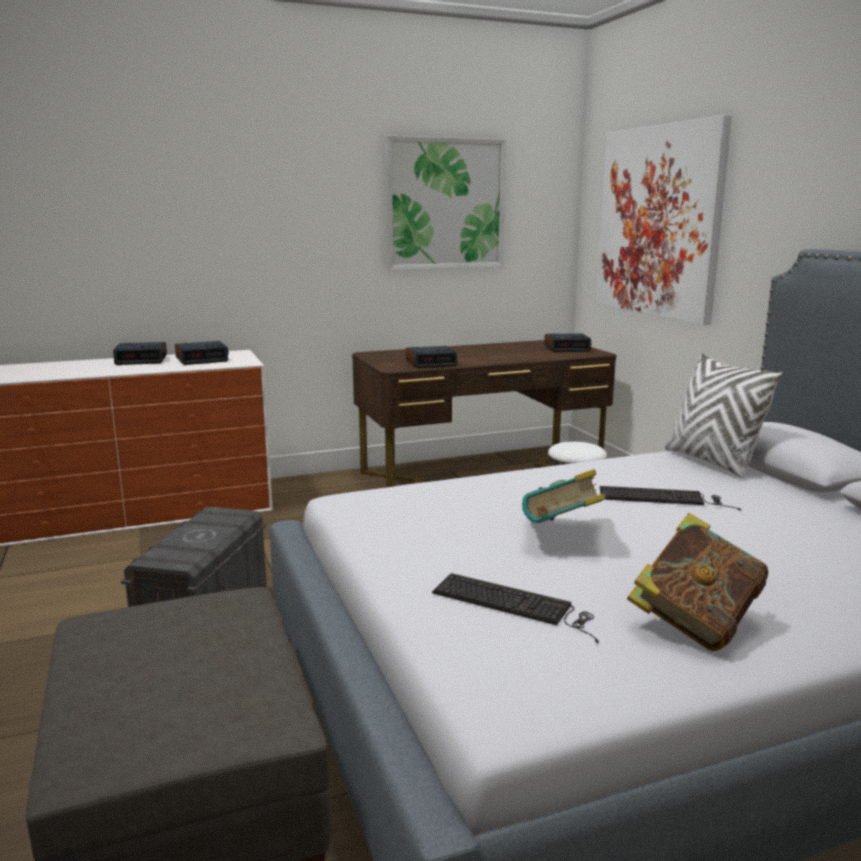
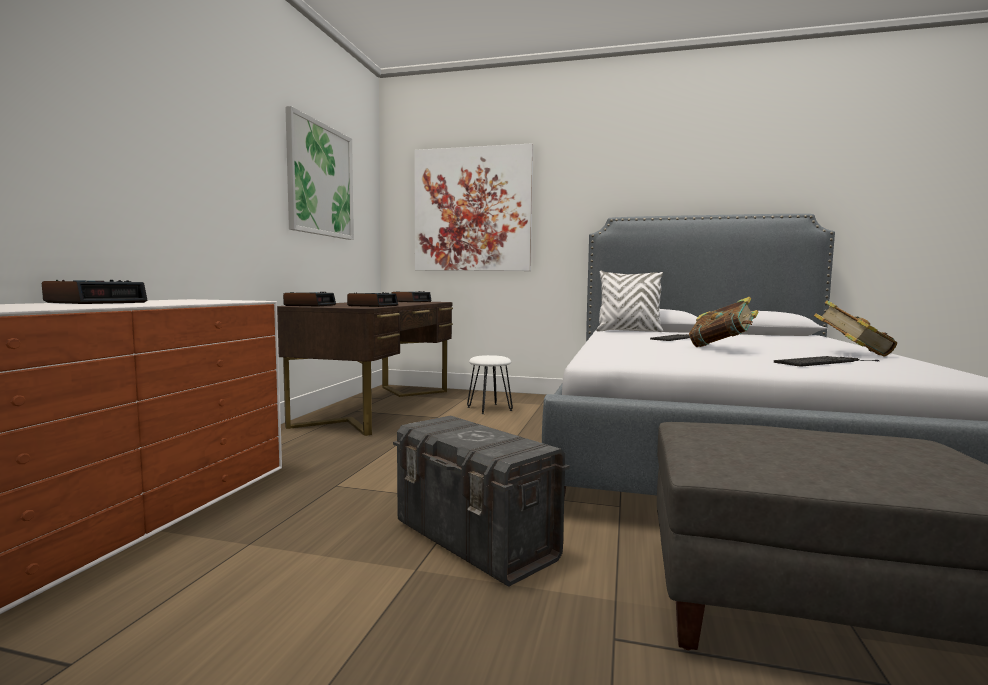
camera: 55 degrees left, 10 degrees down
alarm clock [175,341,229,365] -> alarm clock moved to [283,292,336,306]

